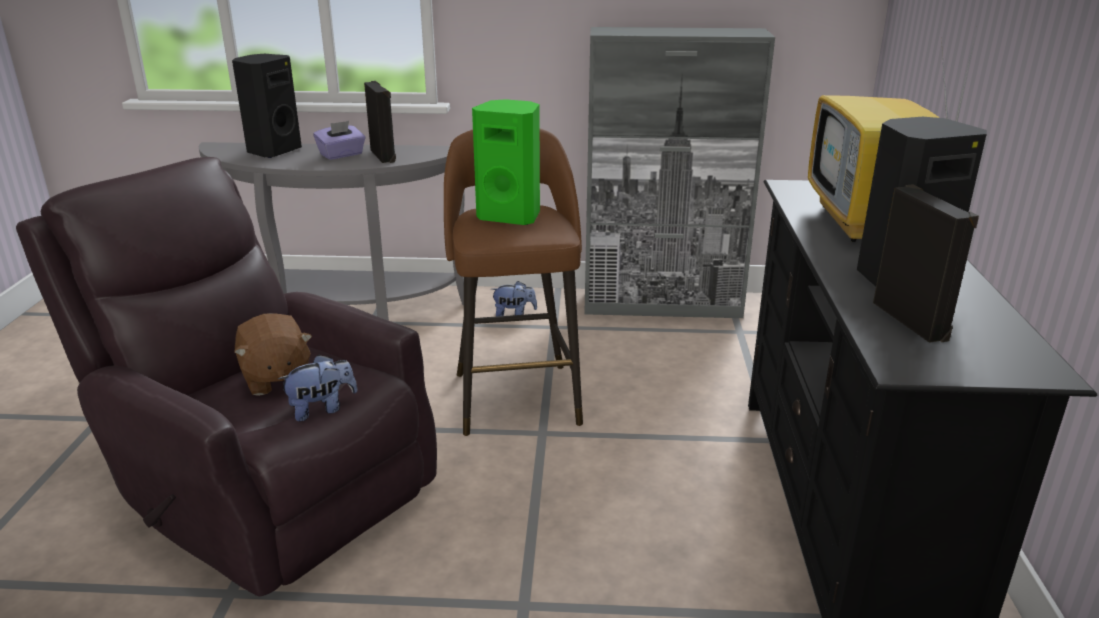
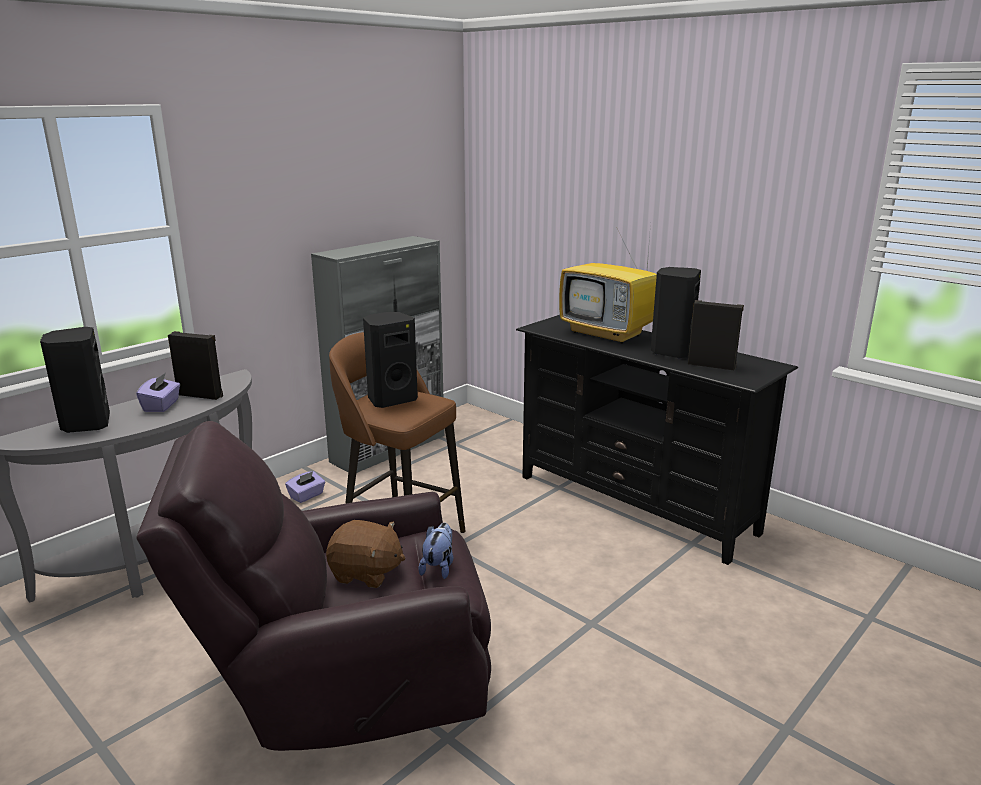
camera: 50 degrees left, 5 degrees down
green speaker [472,99,540,225] -> black speaker [363,312,418,408]
plush toy [491,281,537,316] -> purple tissue box [285,471,325,503]

